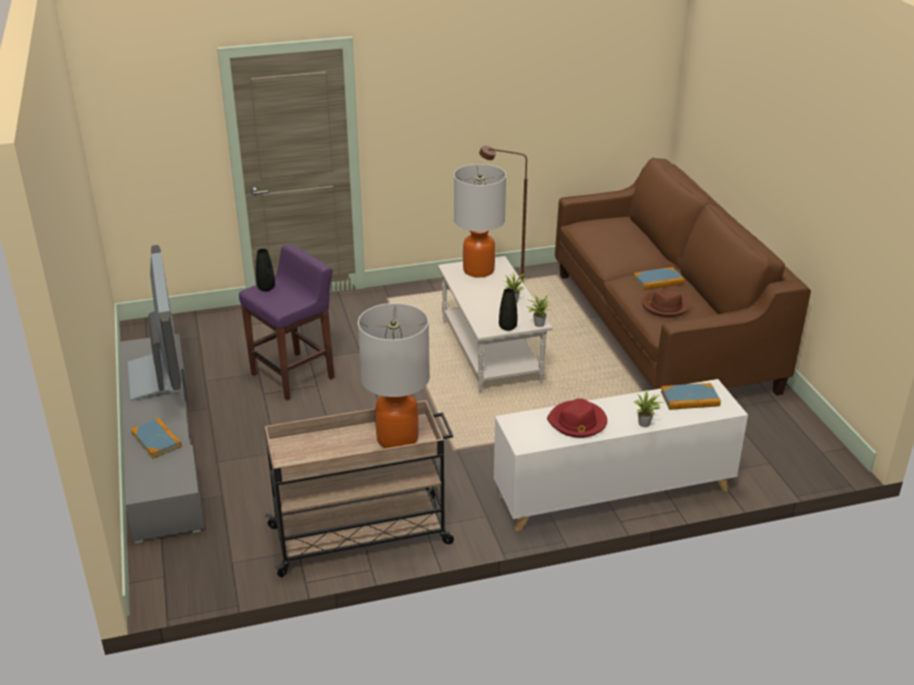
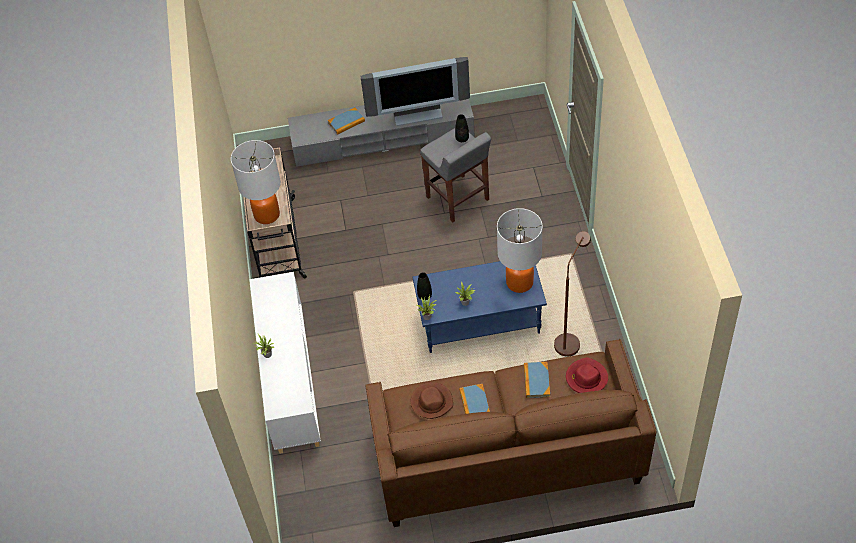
camera: 100 degrees right, 20 degrees up
purple stool [239,244,335,400] -> grey stool [420,128,491,222]
white coffee table [438,256,553,393] -> blue coffee table [412,261,547,353]
red hat [547,398,607,438] -> red hat moved to [566,357,608,393]
book [661,383,721,410] -> book moved to [524,362,550,398]

